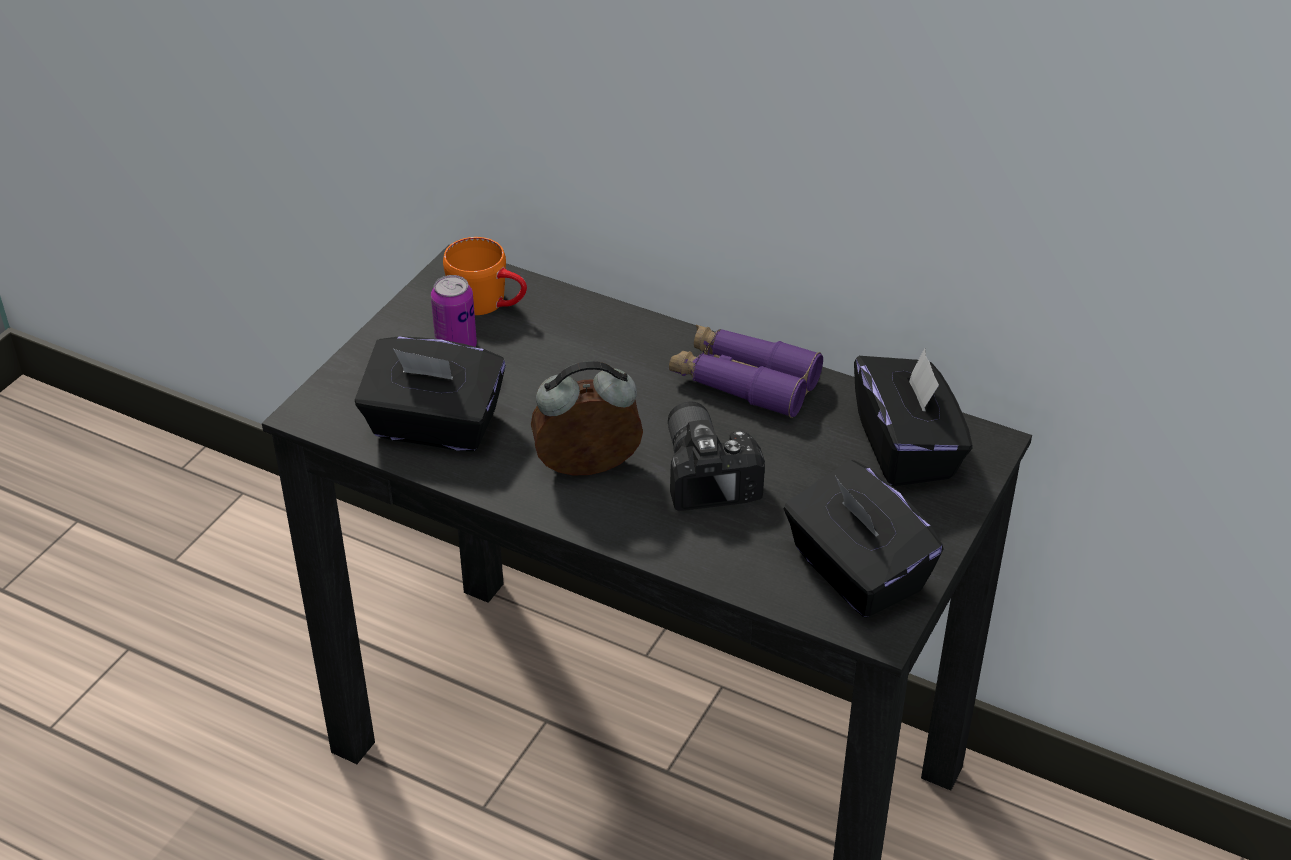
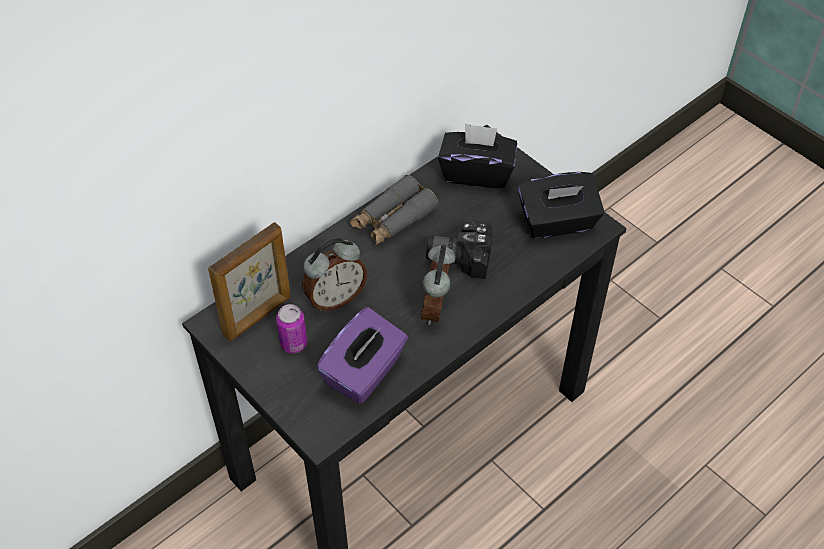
camera: 70 degrees left, 10 degrees up
black tissue box [355,336,506,452] -> purple tissue box [317,307,408,404]
orange mug [443,237,527,315] -> picture frame [208,222,291,341]
purple binoculars [669,325,823,418] -> grey binoculars [350,175,439,246]
none -> alarm clock [302,238,367,311]

